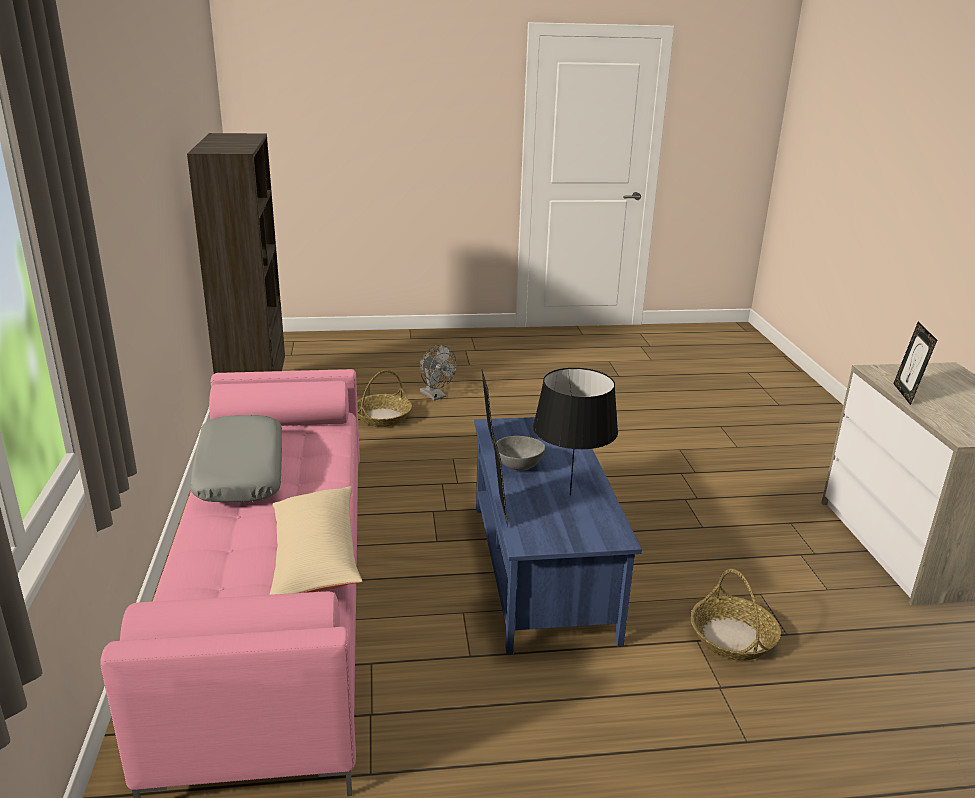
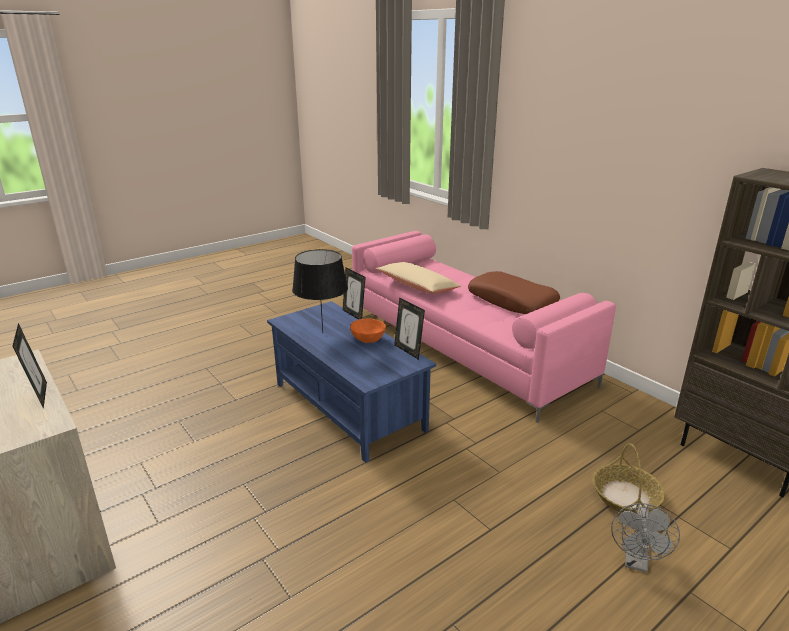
camera: 150 degrees right, 0 degrees up
grey pillow [190,415,282,502] -> brown pillow [468,271,560,314]
grey fan [420,345,456,401] -> grey fan turned 90 degrees counterclockwise [611,503,680,573]
grey bowl [496,436,545,470] -> orange bowl [350,319,386,343]
basket [690,569,781,661] -> none

